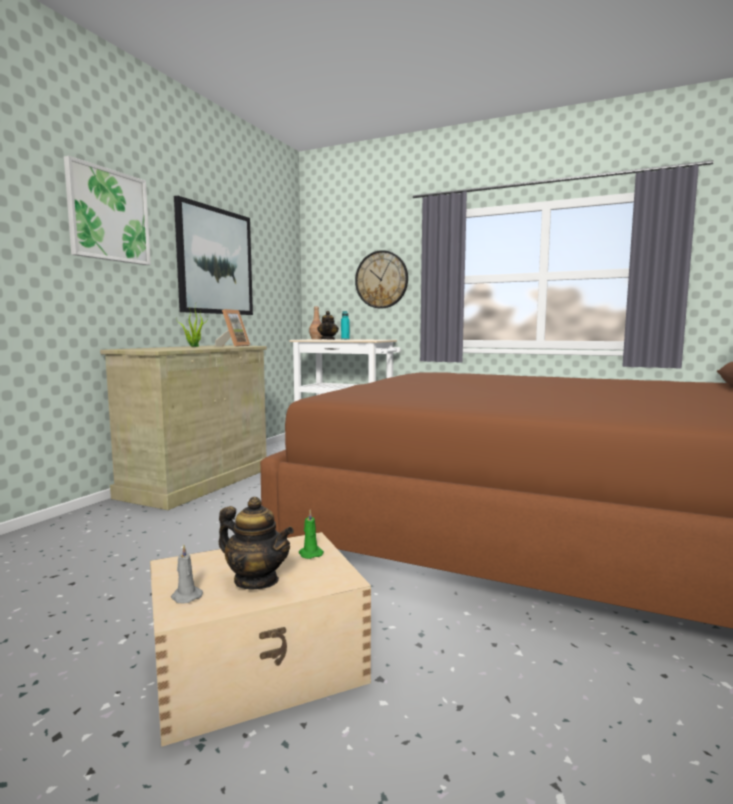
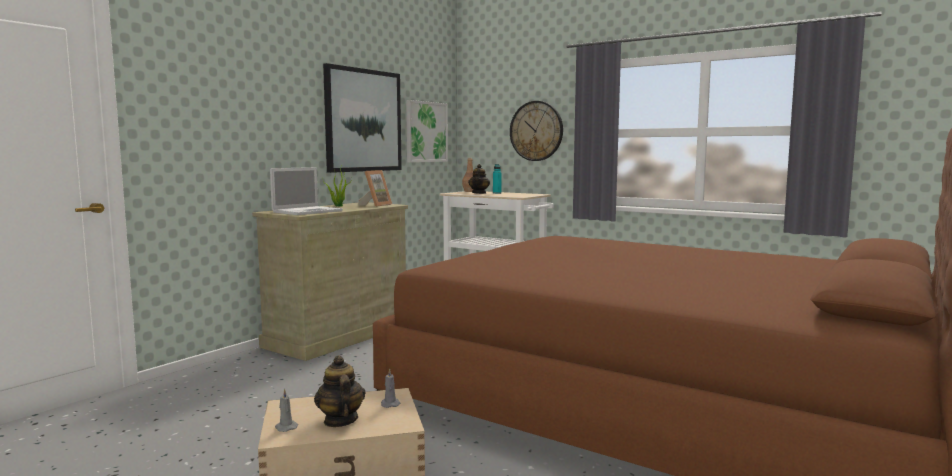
camera: 10 degrees right, 0 degrees up
picture [64,156,151,265] -> picture moved to [406,100,448,162]
teapot [219,497,294,589] -> teapot turned 150 degrees counterclockwise [314,355,366,427]
green candle [299,510,324,559] -> grey candle [381,368,401,408]
none -> laptop [270,167,342,215]

